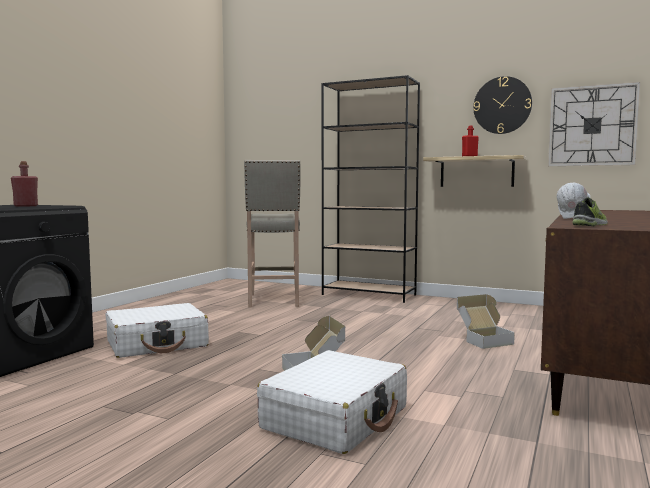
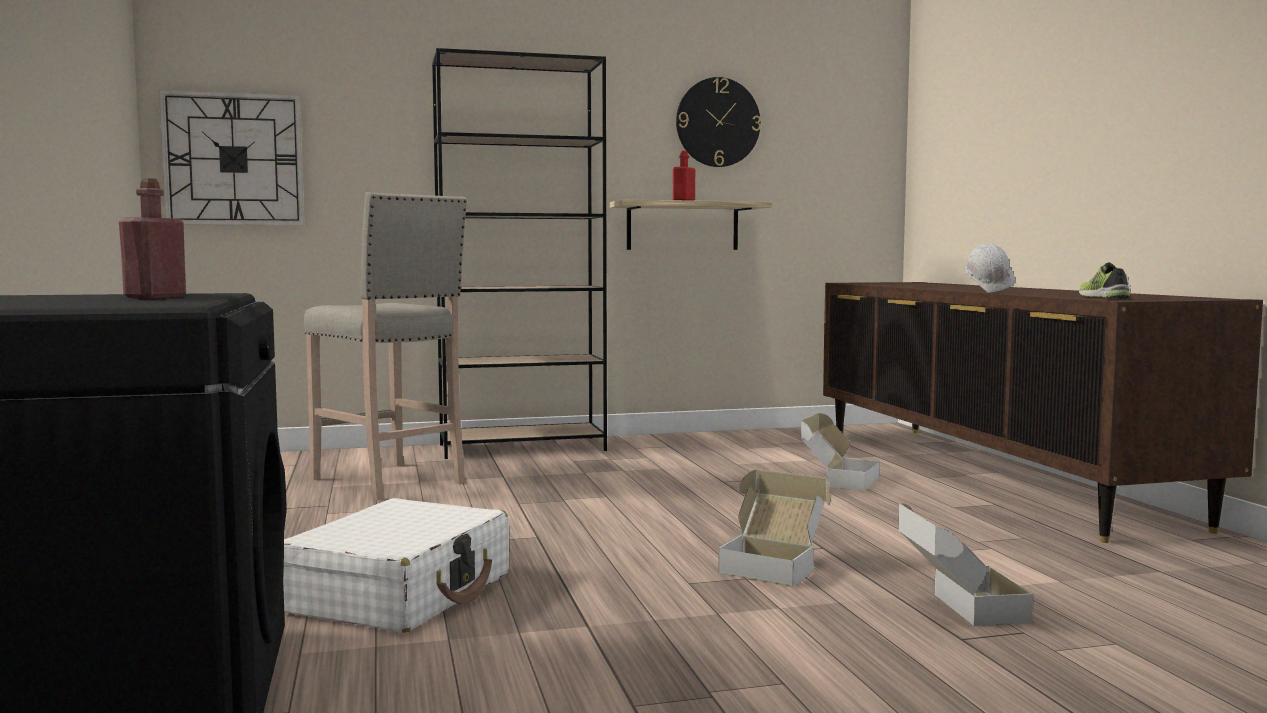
camera: 40 degrees left, 0 degrees up
white suitcase [257,350,407,454] -> cardboard box [898,503,1033,626]
wall clock [548,82,640,166] -> wall clock moved to [159,90,304,226]

